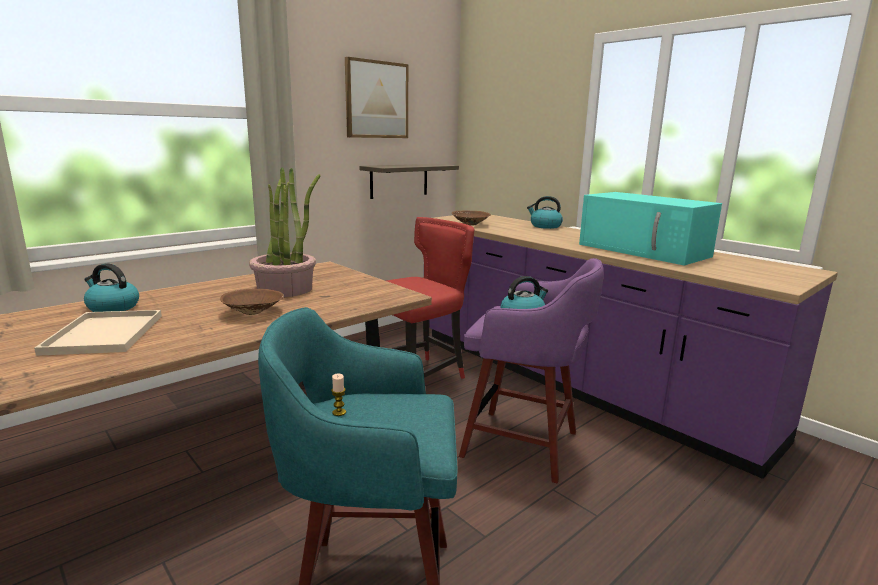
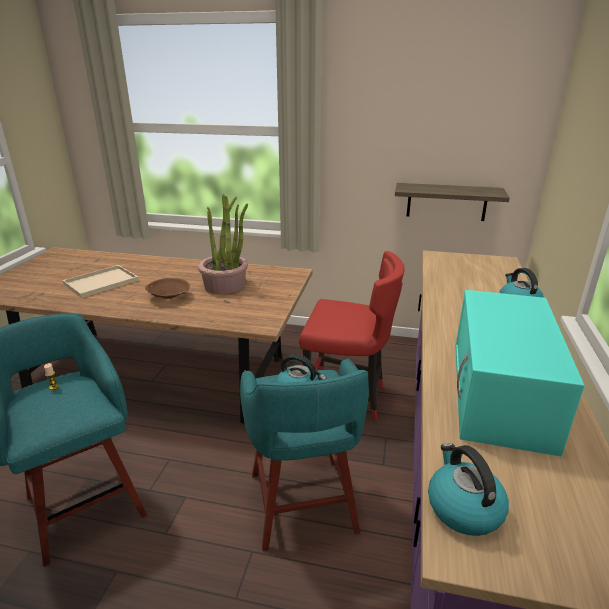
camera: 55 degrees right, 10 degrees up
kettle [84,263,139,312] -> kettle moved to [428,443,509,536]
picture [345,57,408,138] -> none
brown bowl [452,211,491,226] -> none
purple stool [459,258,604,483] -> turquoise stool [240,358,369,551]

